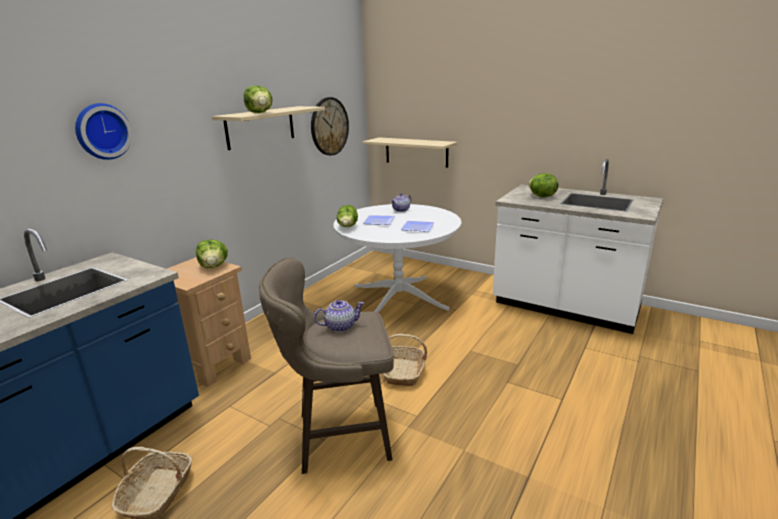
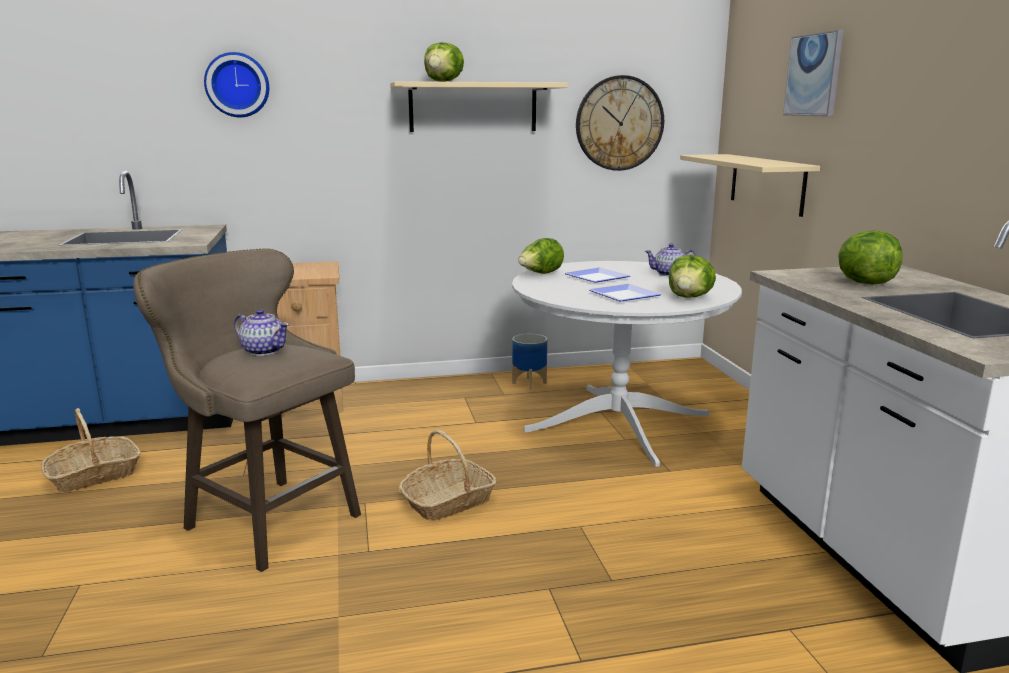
camera: 45 degrees right, 5 degrees down
lettuce [196,240,228,268] -> lettuce moved to [669,255,716,298]
none -> planter [512,334,547,390]
none -> picture [783,30,844,117]

